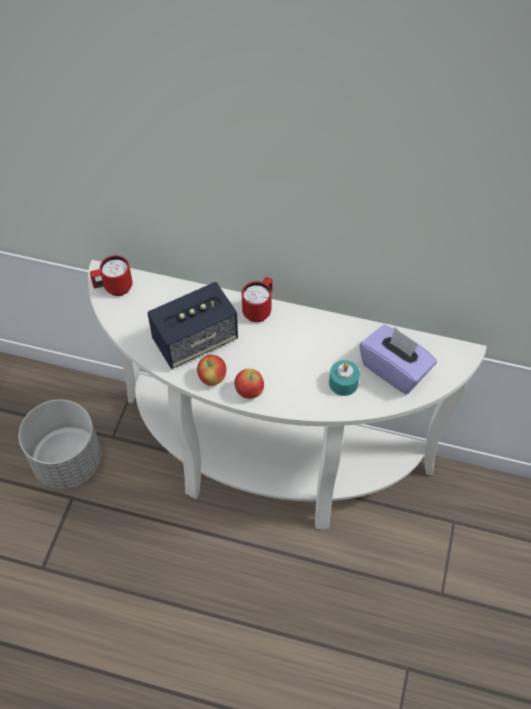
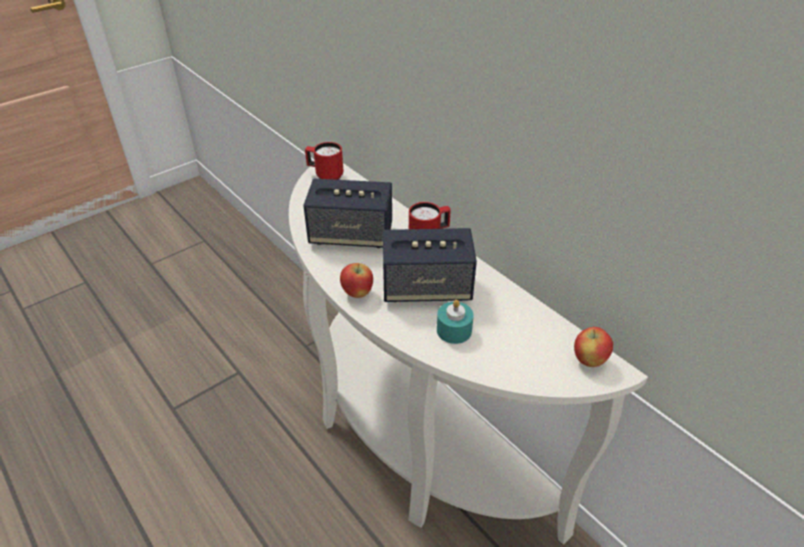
camera: 35 degrees right, 15 degrees down
grey planter [19,399,101,489] -> none
apple [197,355,226,386] -> apple moved to [574,327,613,367]
purple tissue box [359,325,437,394] -> none
none -> speaker [383,228,477,302]

